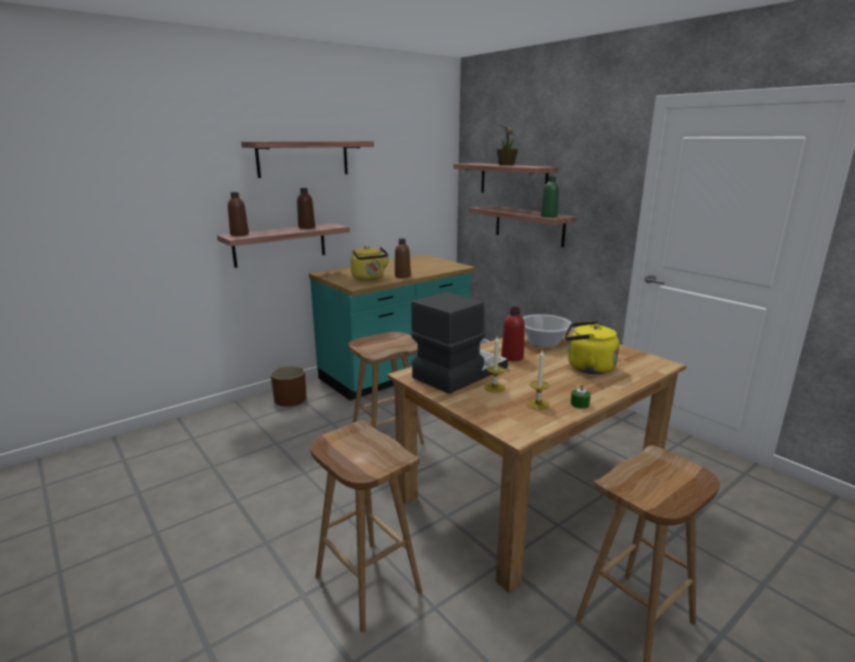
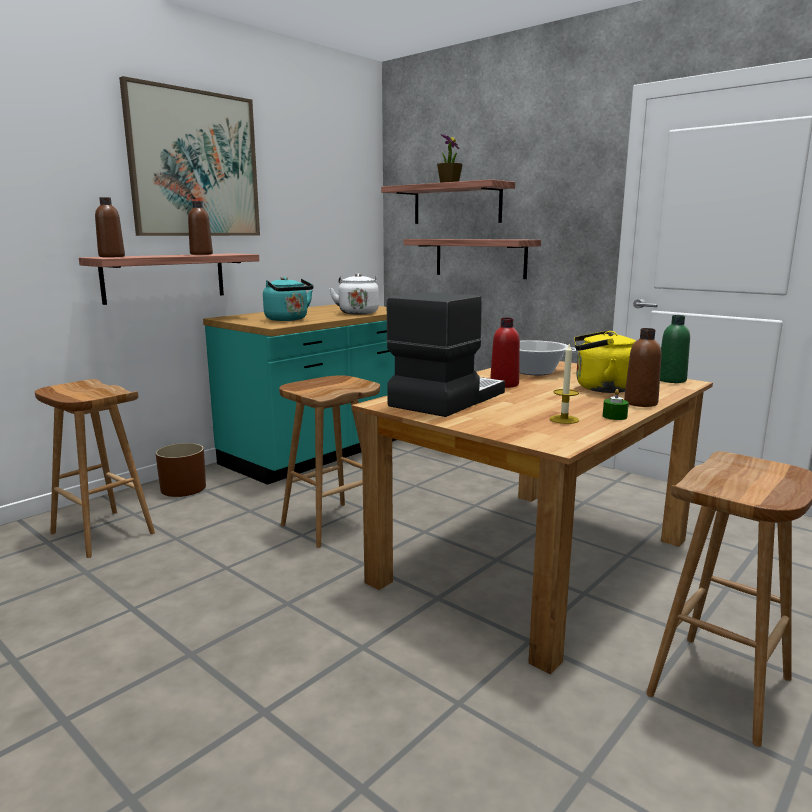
camera: 10 degrees left, 5 degrees down
shelf [241,141,374,178] -> picture [119,76,260,236]
brown stool [310,420,422,632] -> brown stool moved to [35,379,155,558]
yellow kettle [351,246,389,280] -> turquoise kettle [263,277,314,321]
brown bottle [395,239,411,278] -> brown bottle moved to [624,328,662,407]
candle [484,337,505,393] -> none
green bottle [541,177,559,218] -> green bottle moved to [660,315,690,383]
none -> white kettle [329,273,379,315]

